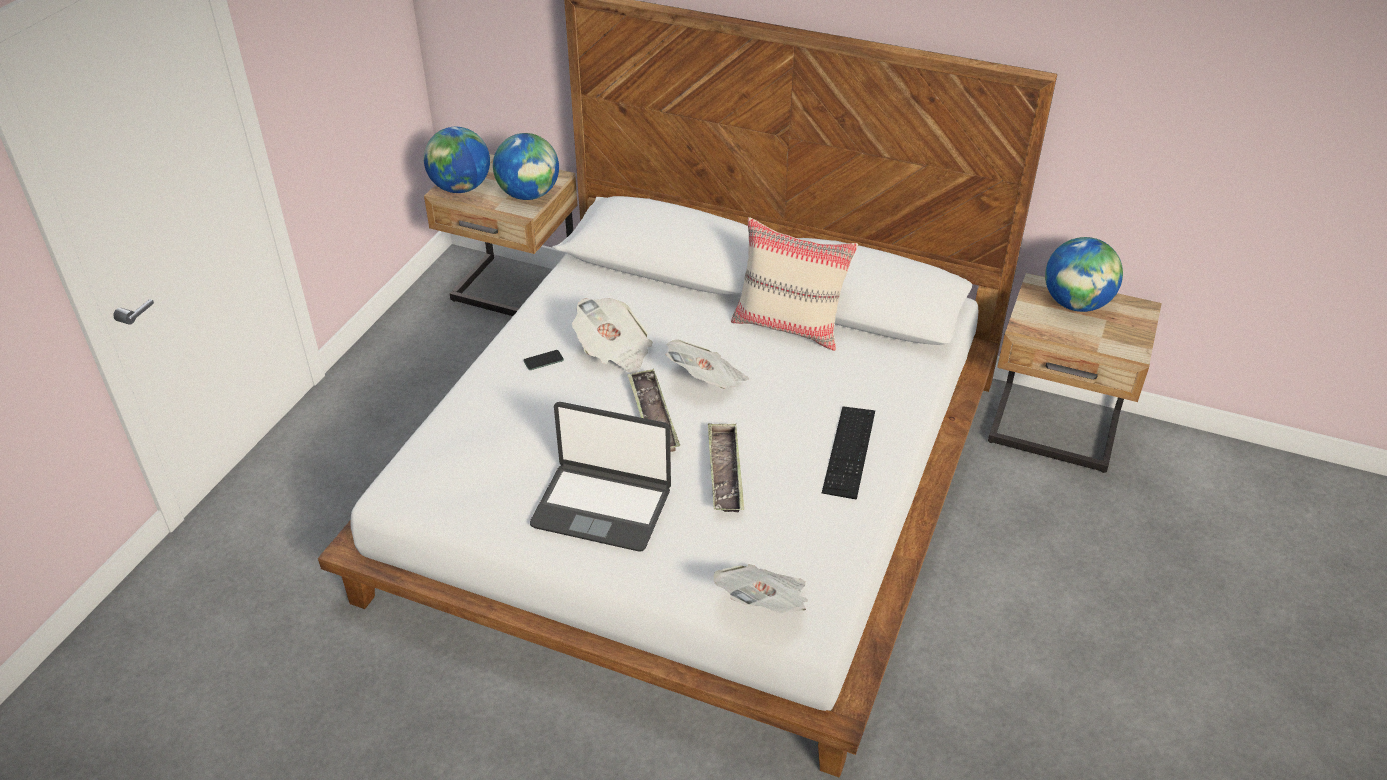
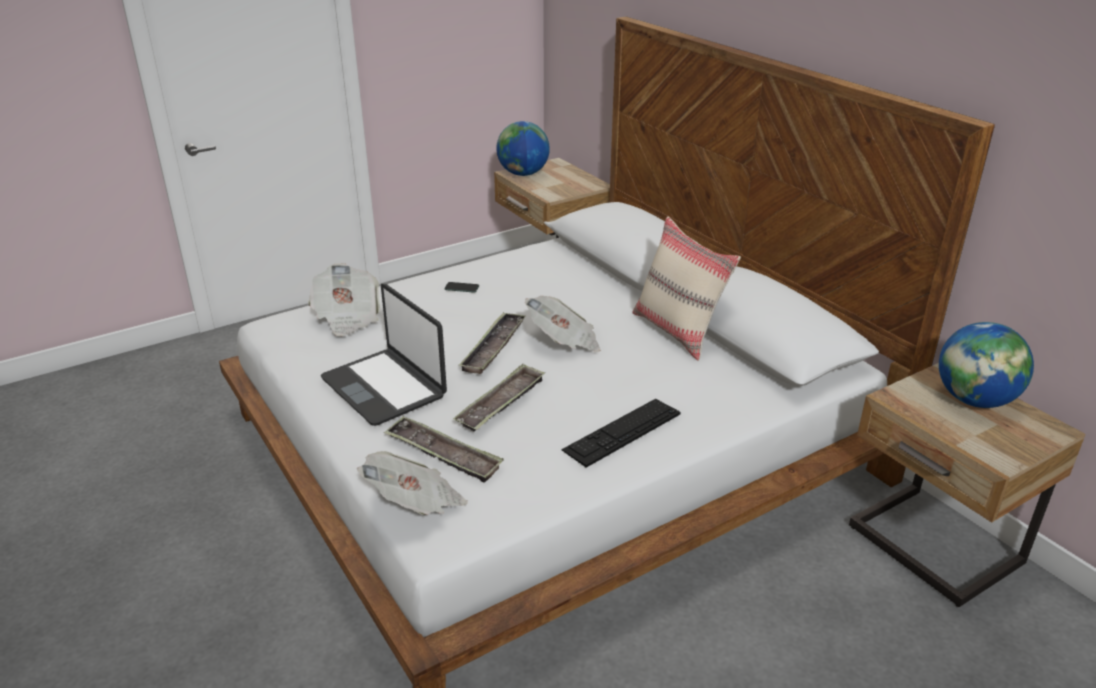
camera: 35 degrees right, 10 degrees down
globe [493,133,559,200] -> none
newspaper [572,298,653,373] -> newspaper moved to [308,263,380,337]
none -> tray [384,416,504,483]

